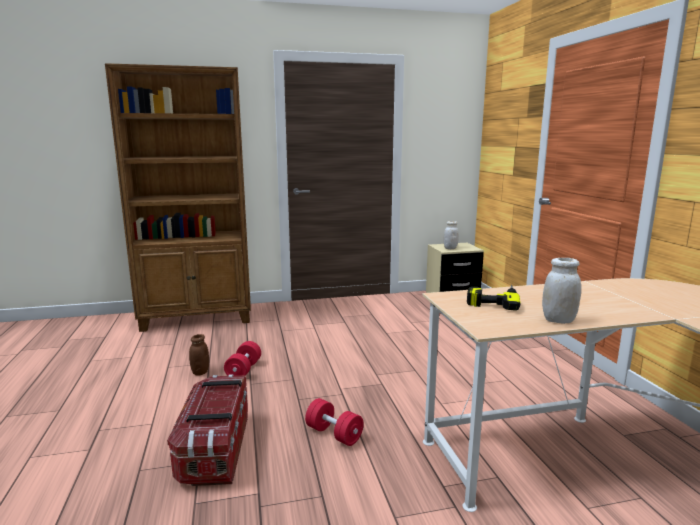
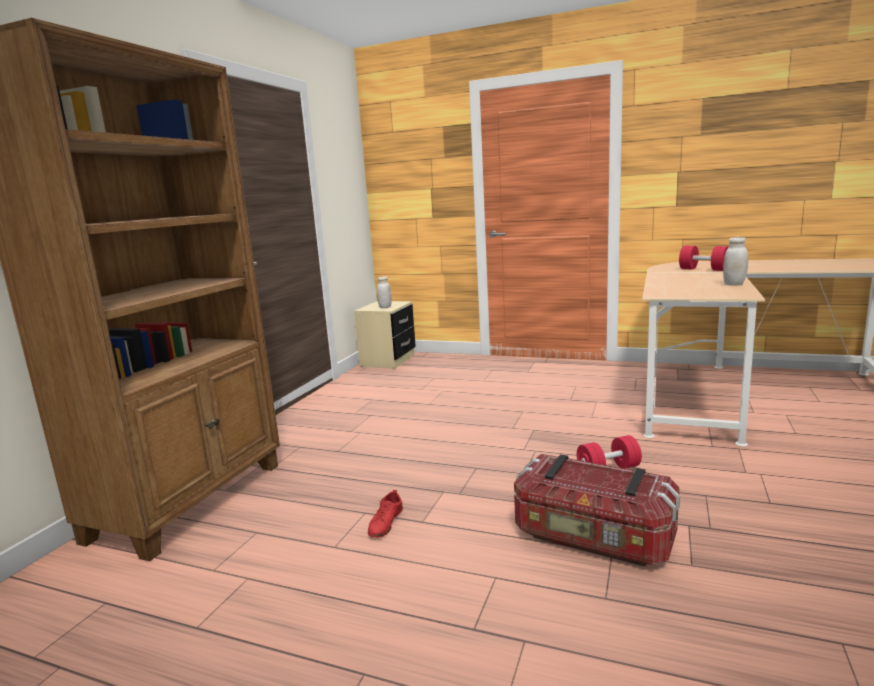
camera: 55 degrees left, 0 degrees up
brown jar [189,334,209,376] -> red shoe [368,490,403,538]
red dumbbell [224,341,261,376] -> red dumbbell moved to [679,246,729,271]
power drill [467,285,521,311] -> none

